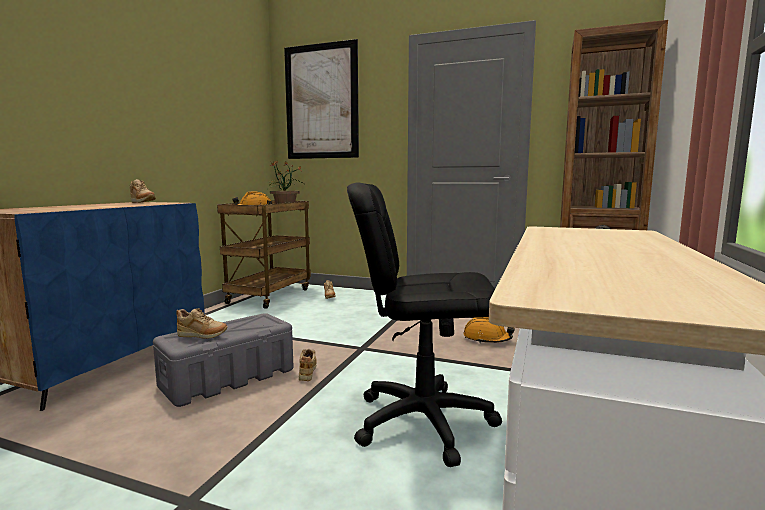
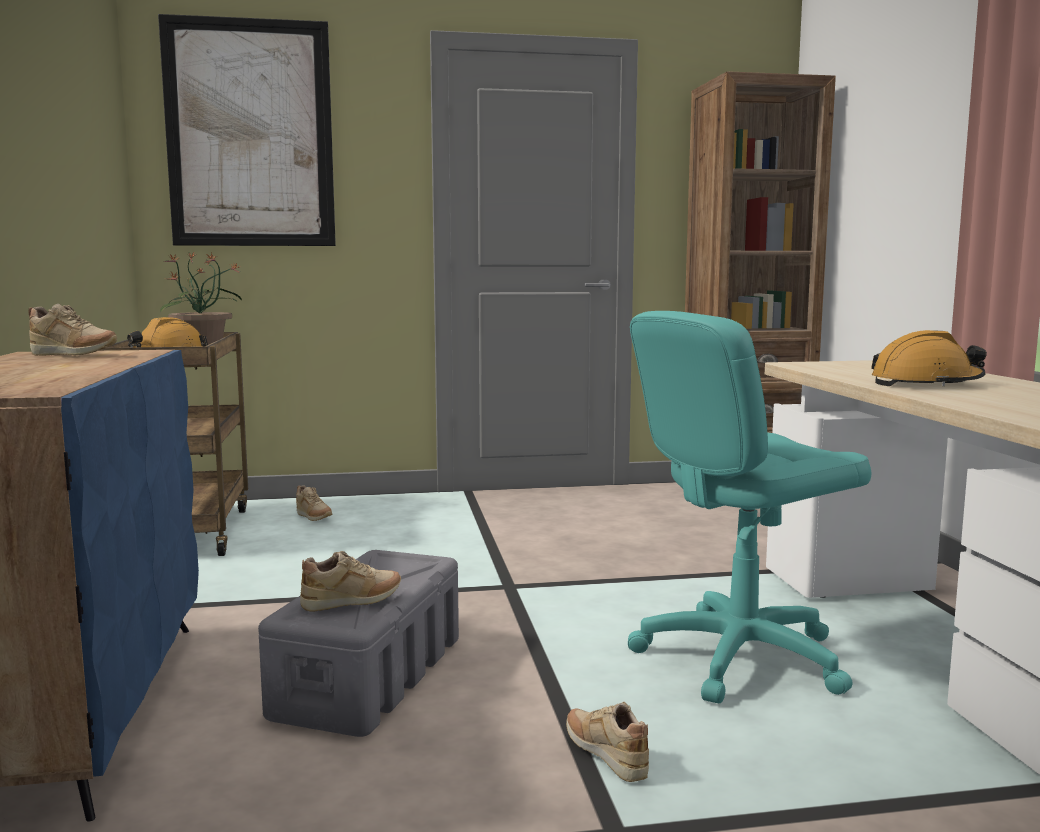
camera: 30 degrees left, 0 degrees up
beige shoe [299,349,317,381] -> beige shoe moved to [566,702,649,782]
black office chair [347,182,502,467] -> turquoise office chair [628,311,871,703]
orange hard hat [463,317,515,343] -> orange hard hat moved to [871,330,987,386]

